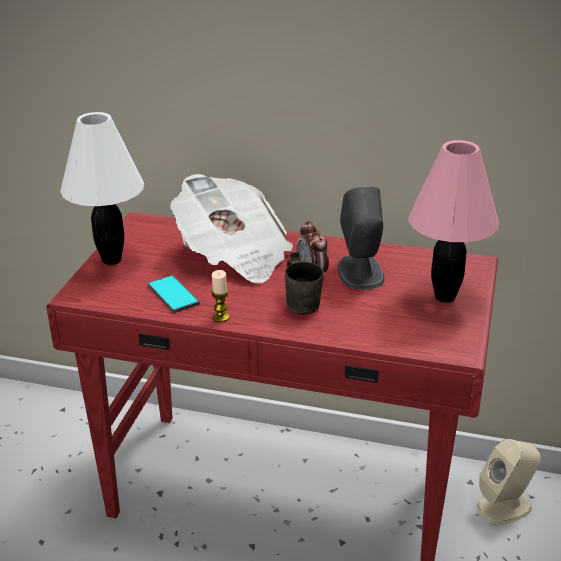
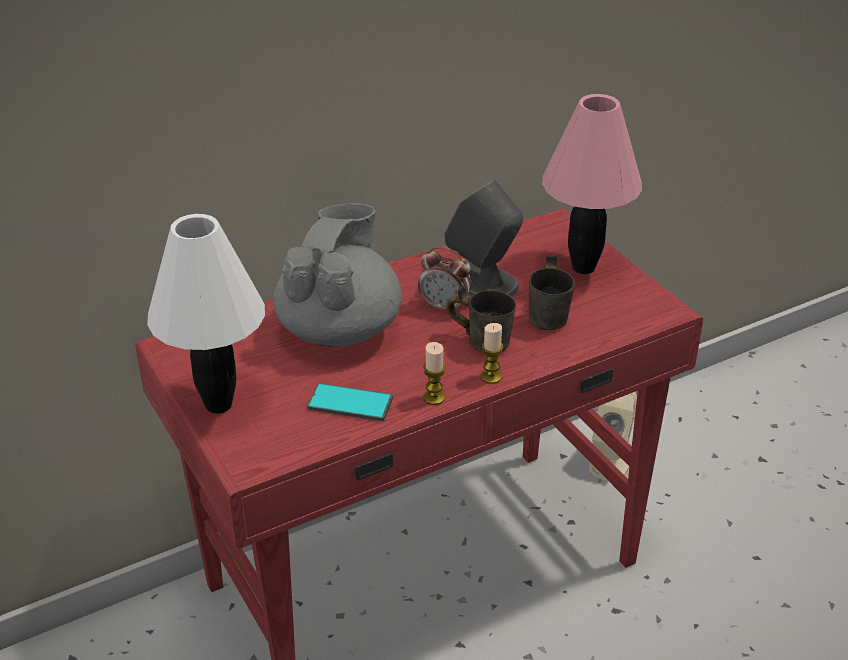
camera: 45 degrees left, 5 degrees up
newspaper [170,174,293,284] -> grey teapot [274,203,402,347]
none -> candle [481,323,504,384]
none -> grey mug [529,255,575,330]

